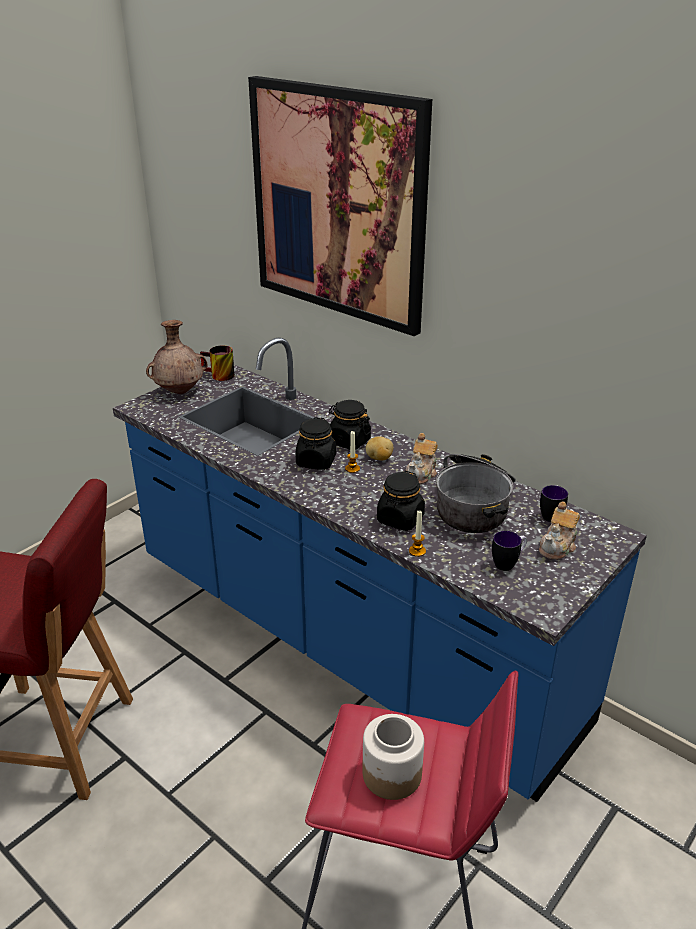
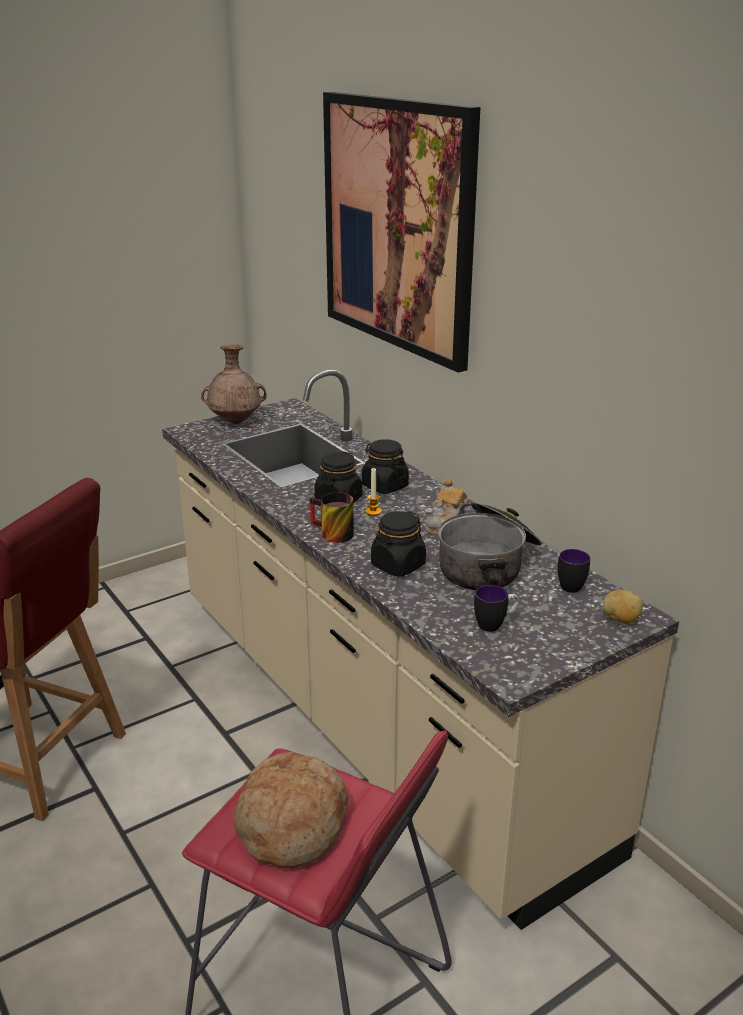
camera: 15 degrees right, 5 degrees down
blue counter [113,337,647,802] -> beige counter [162,369,679,930]
mug [200,345,235,381] -> mug moved to [310,493,354,543]
jar [362,714,424,800] -> bread [234,752,348,869]
potato [366,436,393,460] -> potato moved to [603,589,643,623]
candle [409,511,426,557] -> none
teapot [539,501,580,560] -> none

